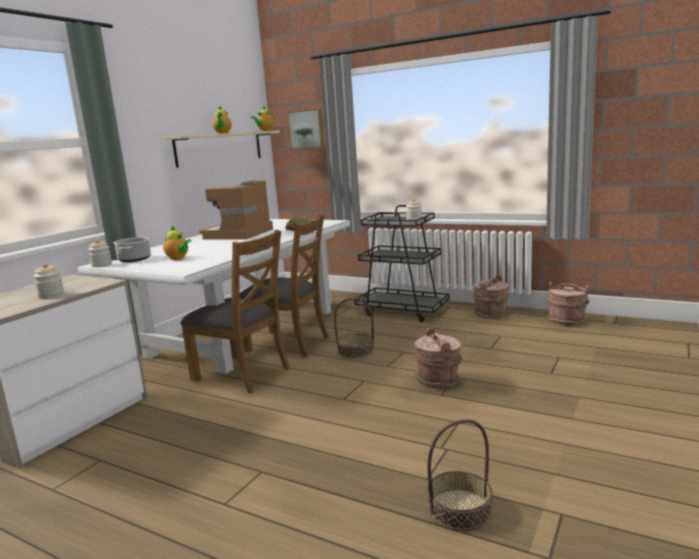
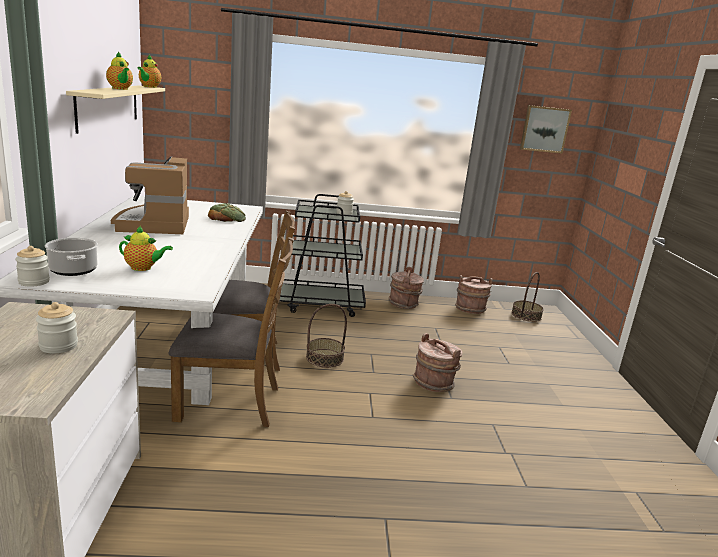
camera: 35 degrees left, 5 degrees up
picture [287,108,324,150] -> picture moved to [520,105,572,154]
basket [427,419,492,531] -> basket moved to [511,272,544,322]

